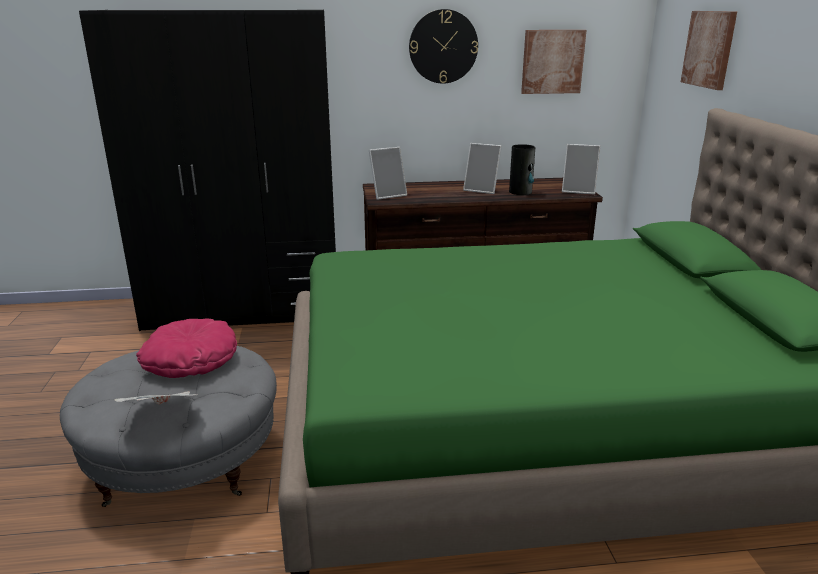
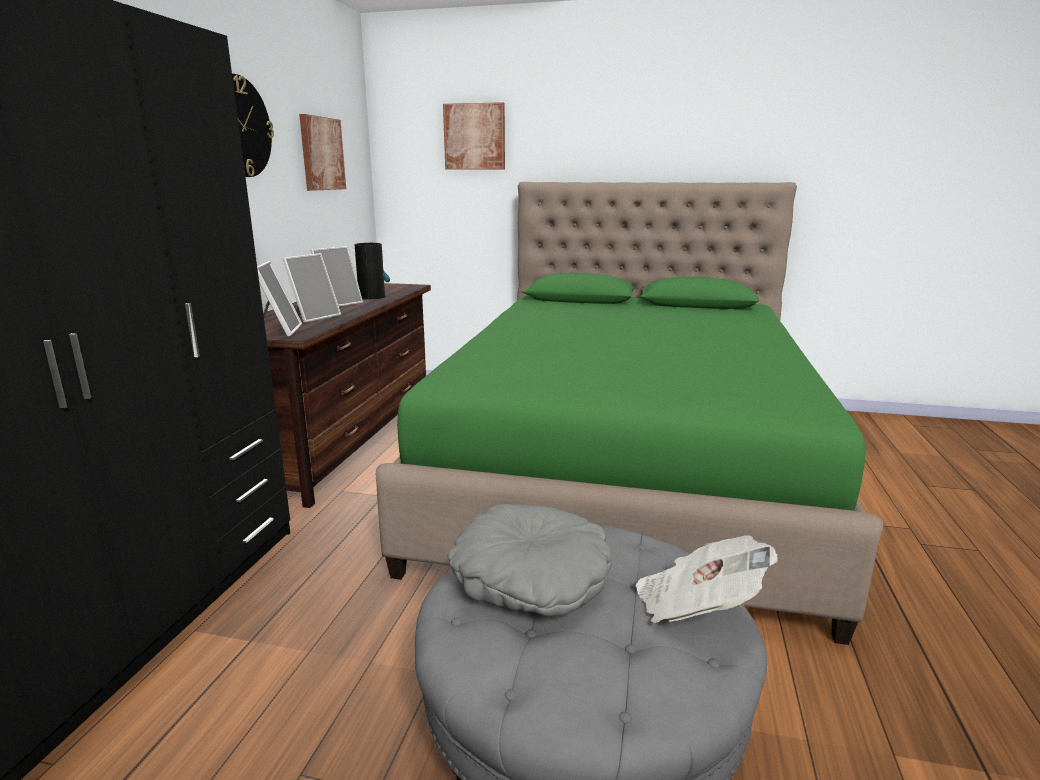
camera: 70 degrees left, 5 degrees down
pink pillow [136,318,237,378] -> grey pillow [448,504,612,617]
picture frame [562,144,600,195] -> picture frame moved to [282,253,341,323]

